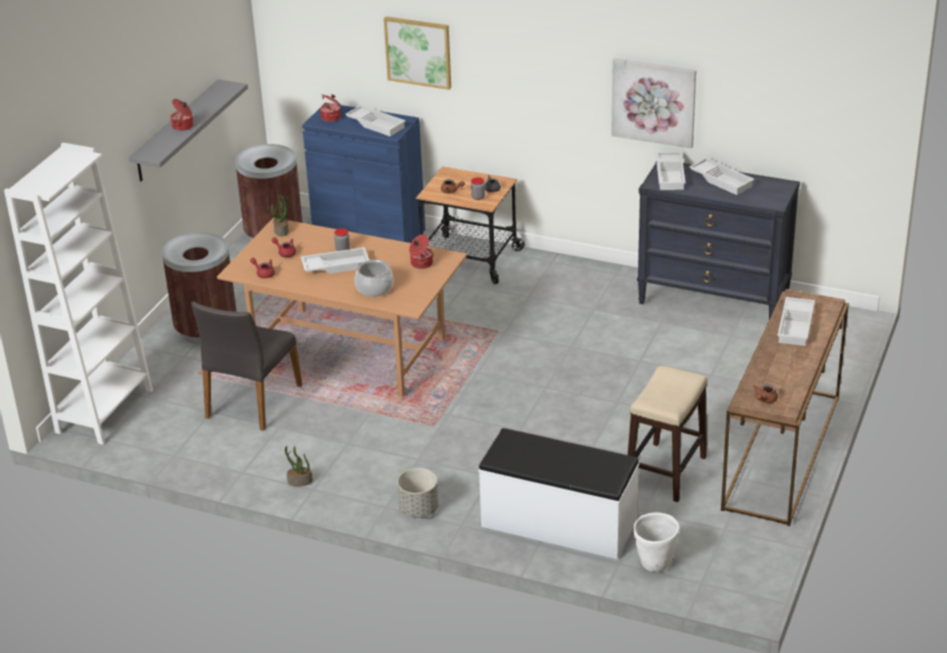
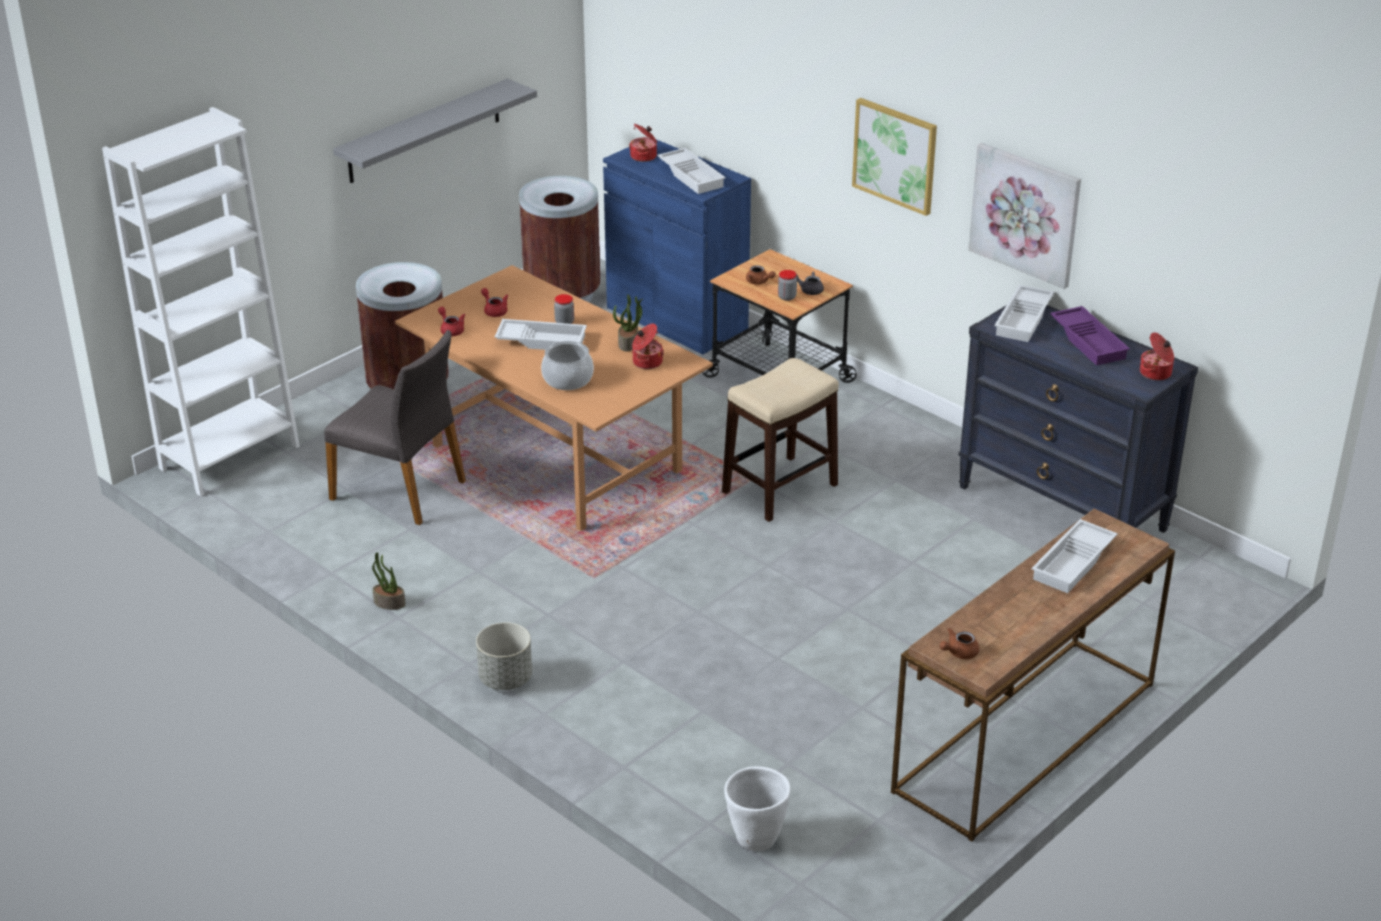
camera: 20 degrees right, 0 degrees up
cooking pot [170,99,193,131] -> cooking pot moved to [1140,332,1174,380]
grey chair [191,301,302,431] -> grey chair turned 105 degrees counterclockwise [324,330,466,525]
potted plant [271,195,289,237] -> potted plant moved to [613,294,644,351]
picture [384,17,451,90] -> picture moved to [852,98,937,216]
white bench [479,428,639,560] -> none
stool [628,366,707,502] -> stool moved to [722,358,839,522]
white tray [689,158,755,195] -> purple tray [1050,306,1130,366]

